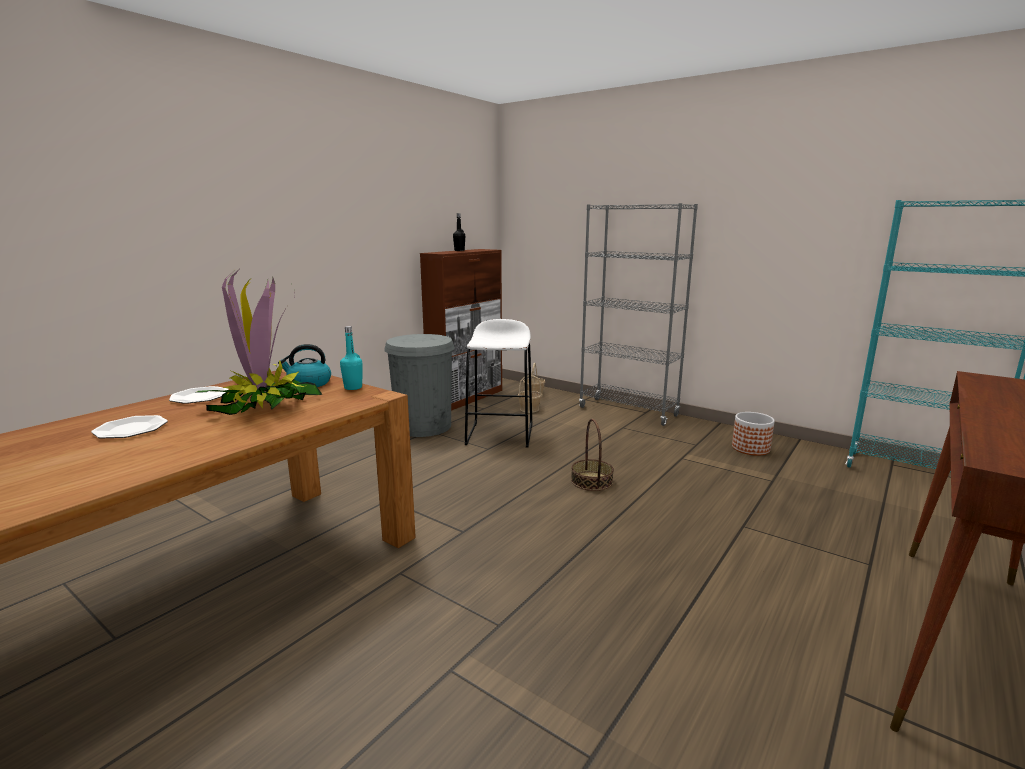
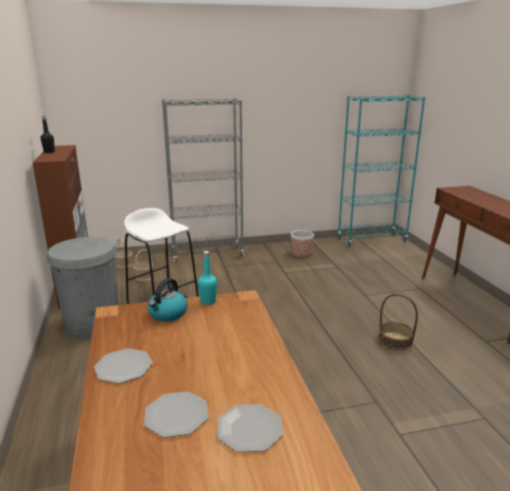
camera: 50 degrees left, 5 degrees up
potted plant [195,270,322,415] -> none
basket [571,419,614,491] -> basket moved to [378,294,418,350]
none -> plate [217,404,283,452]

